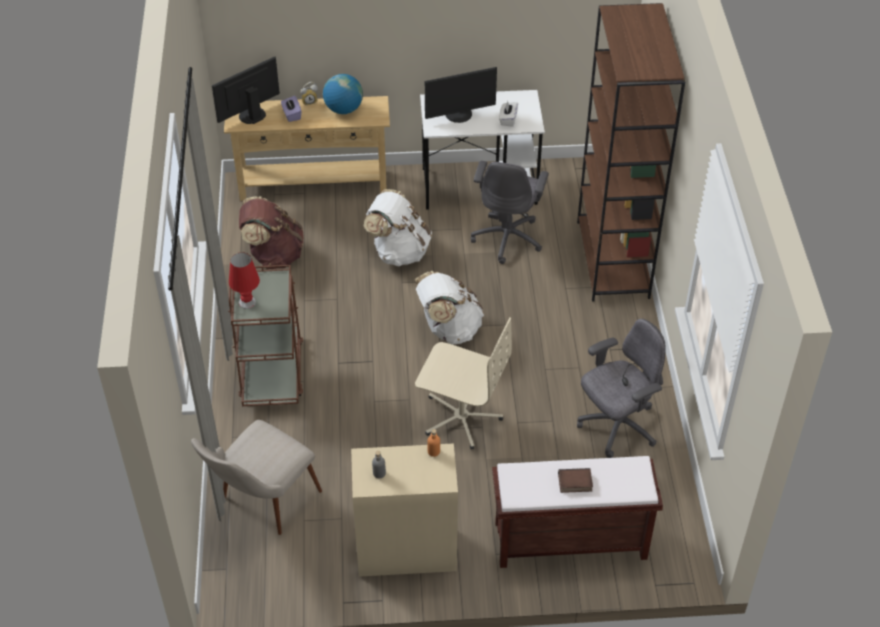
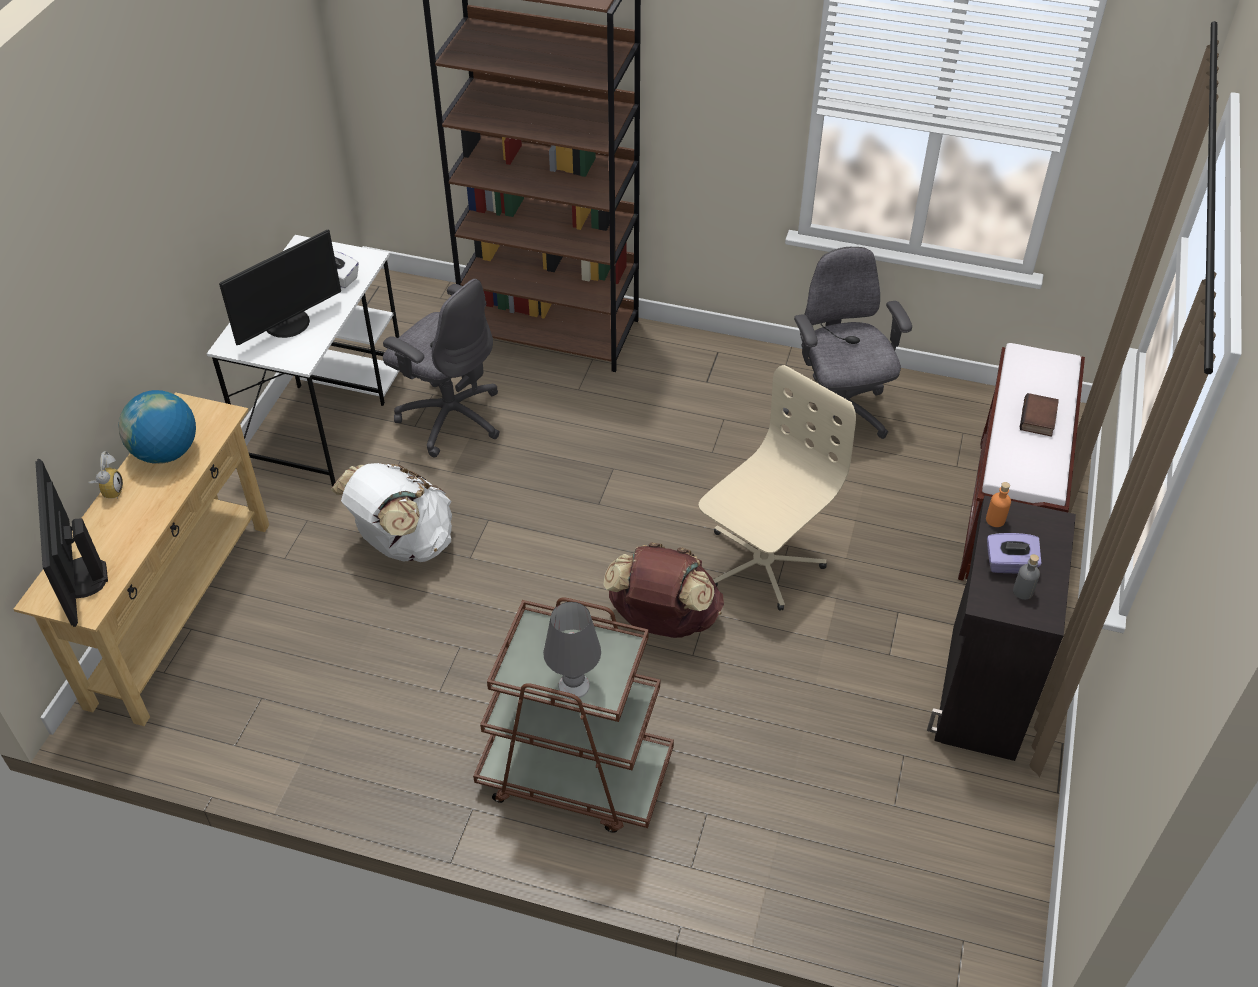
camera: 70 degrees left, 0 degrees up
beige chair [191,420,322,535] -> none
red table lamp [229,252,260,309] -> grey table lamp [543,602,601,699]
brown backpack [239,196,304,269] -> brown backpack moved to [603,542,724,638]
purple tissue box [281,96,301,122] -> purple tissue box moved to [987,533,1042,574]
beige cabinet [351,443,458,577] -> black cabinet [927,496,1076,761]
white backpack [415,271,484,344] -> none
monitor [425,67,497,123] -> monitor turned 45 degrees clockwise [219,229,341,345]

